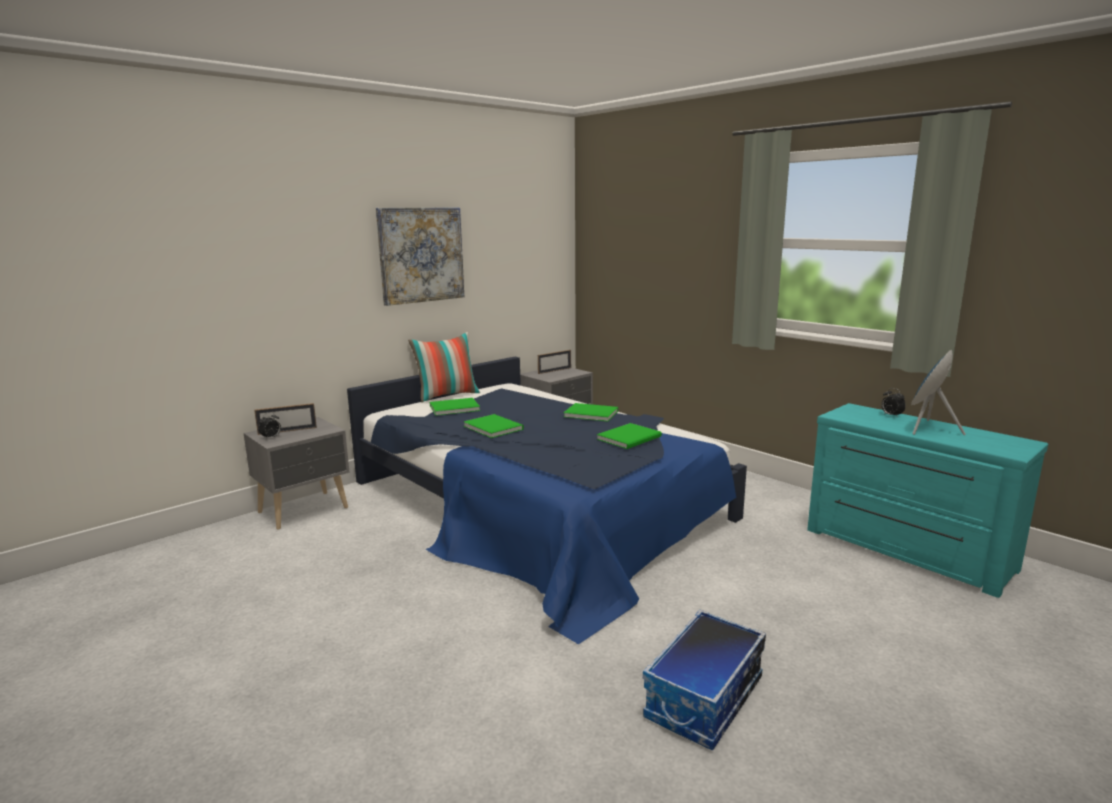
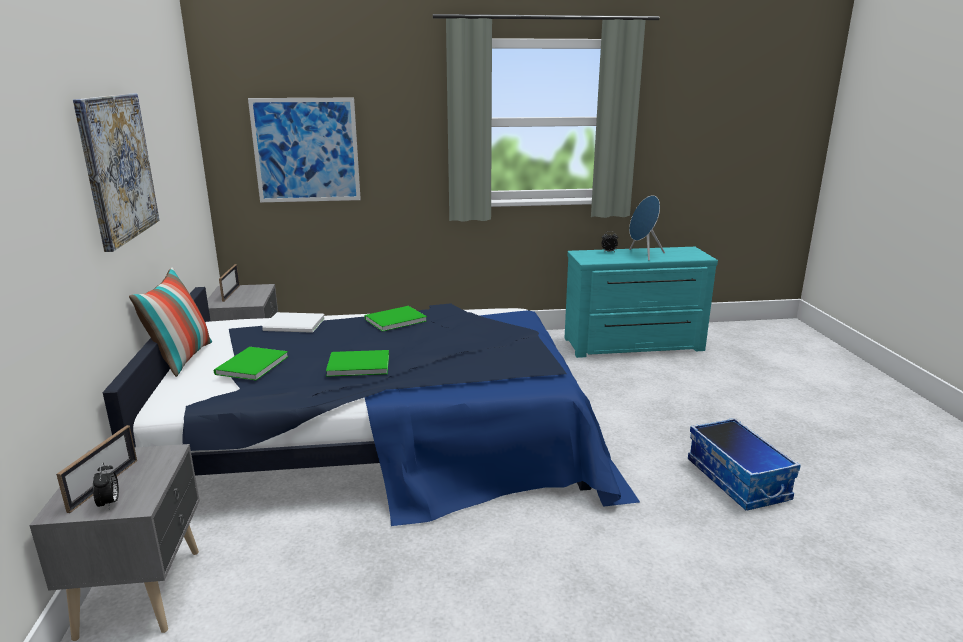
camera: 55 degrees left, 5 degrees up
green book [597,423,662,449] -> none
none -> picture [248,98,361,202]
none -> white book [262,312,325,333]

